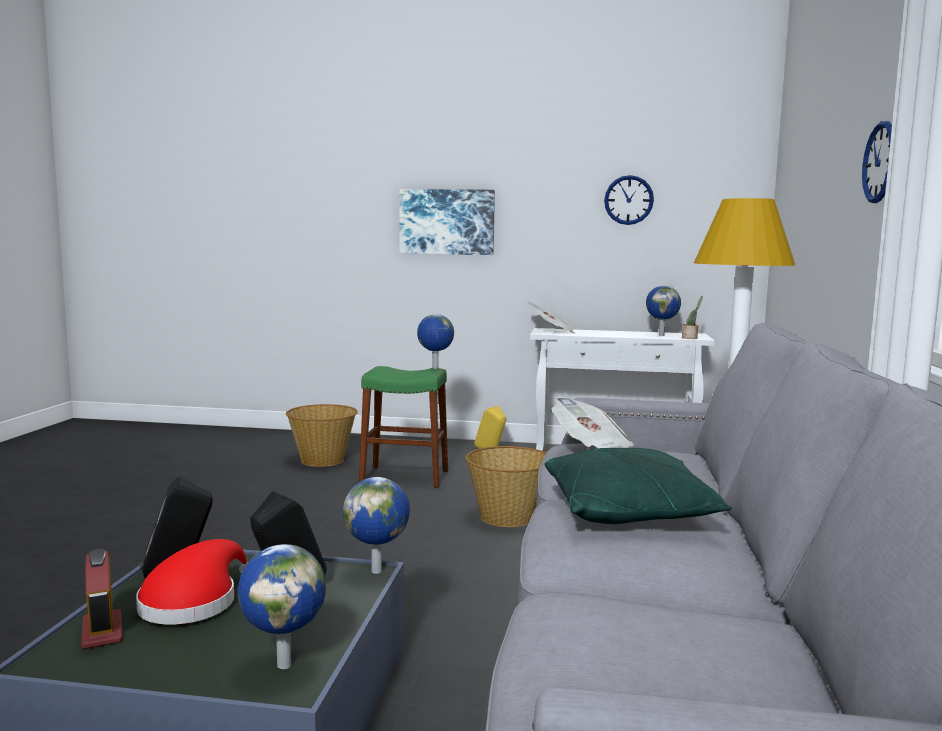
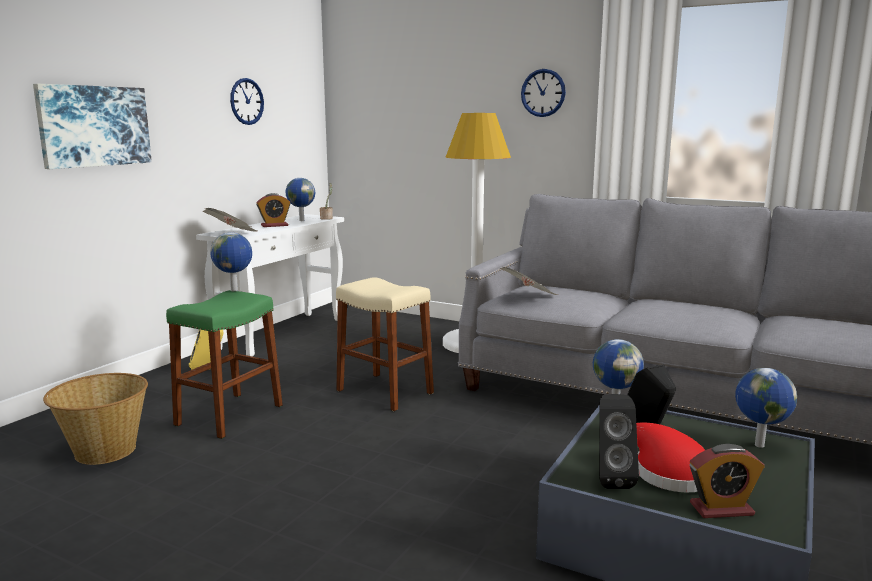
camera: 70 degrees left, 5 degrees up
basket [466,446,546,527] -> beige stool [336,277,434,411]
green pillow [545,448,732,524] -> none
none -> alarm clock [256,193,291,227]

